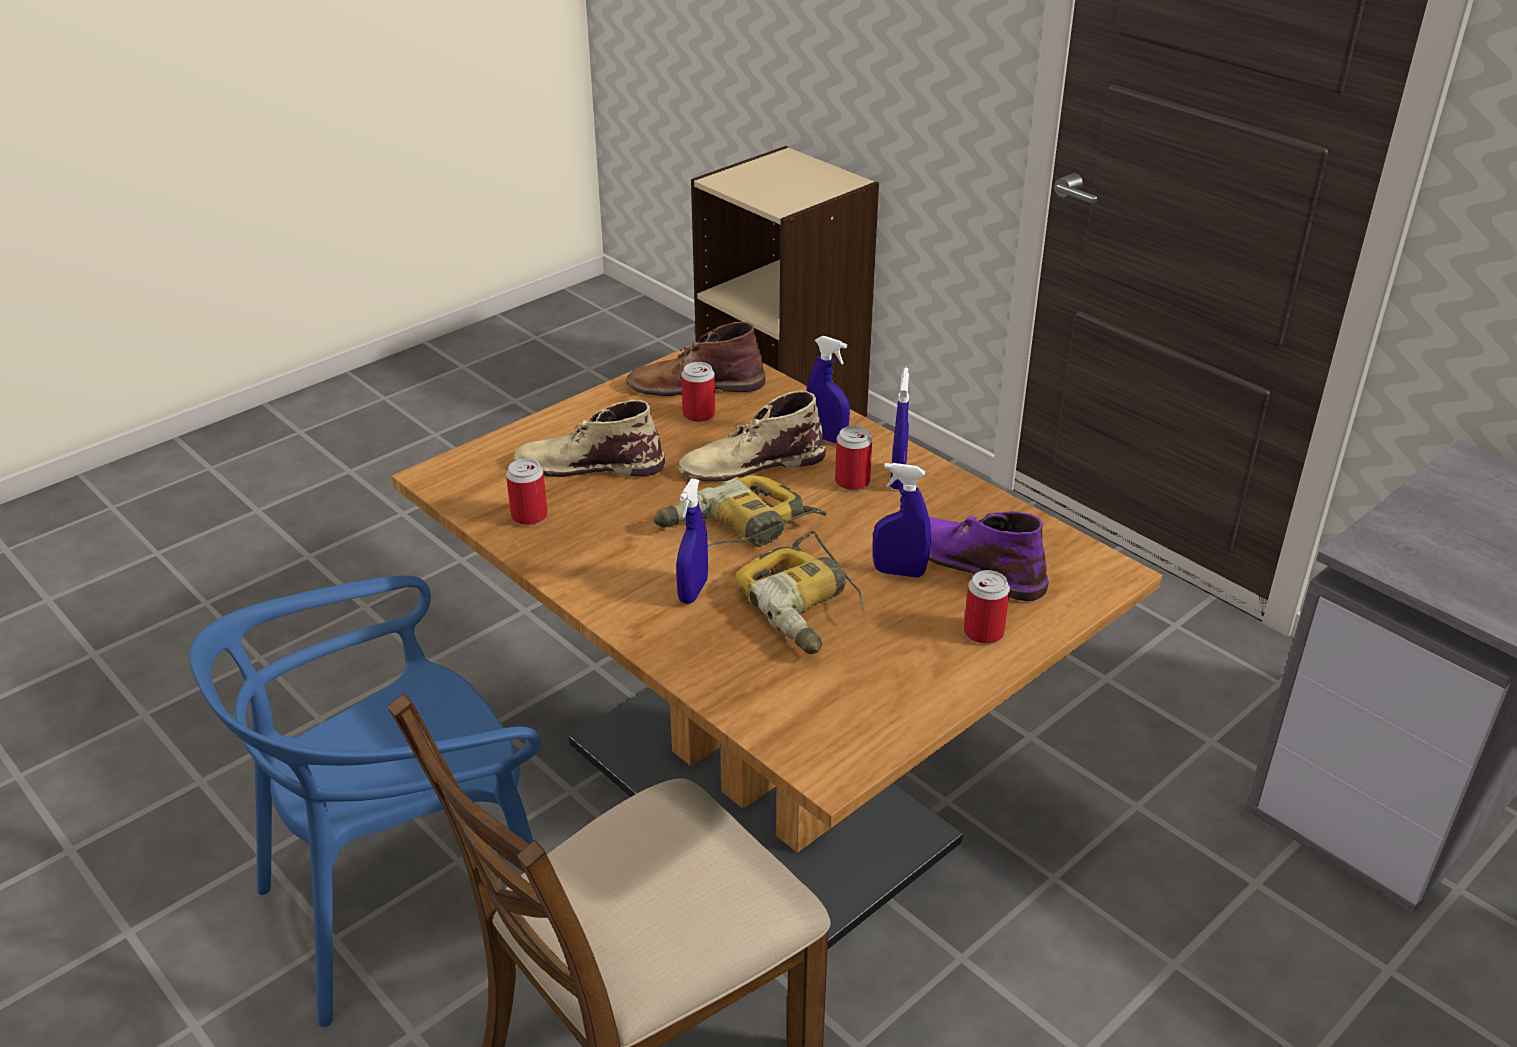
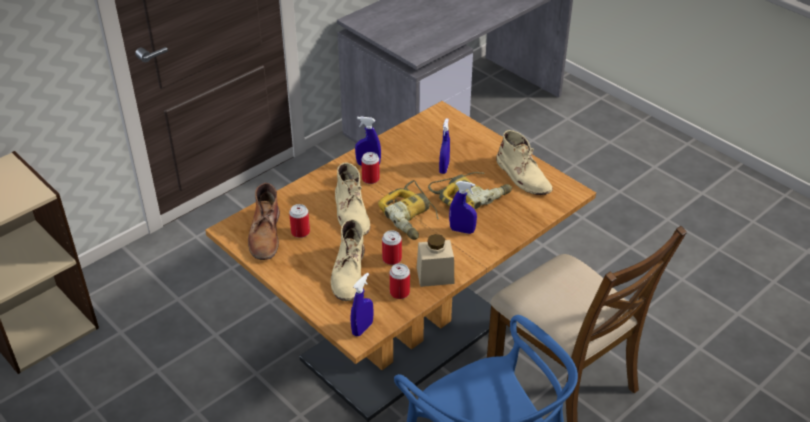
camera: 90 degrees left, 5 degrees up
blue spray bottle [806,336,850,443] -> blue spray bottle moved to [350,273,374,337]
purple boot [928,511,1049,601] -> none
can [964,570,1010,644] -> can moved to [382,230,402,265]
none -> beige jar [417,234,454,287]
none -> beige boot [496,130,553,195]

